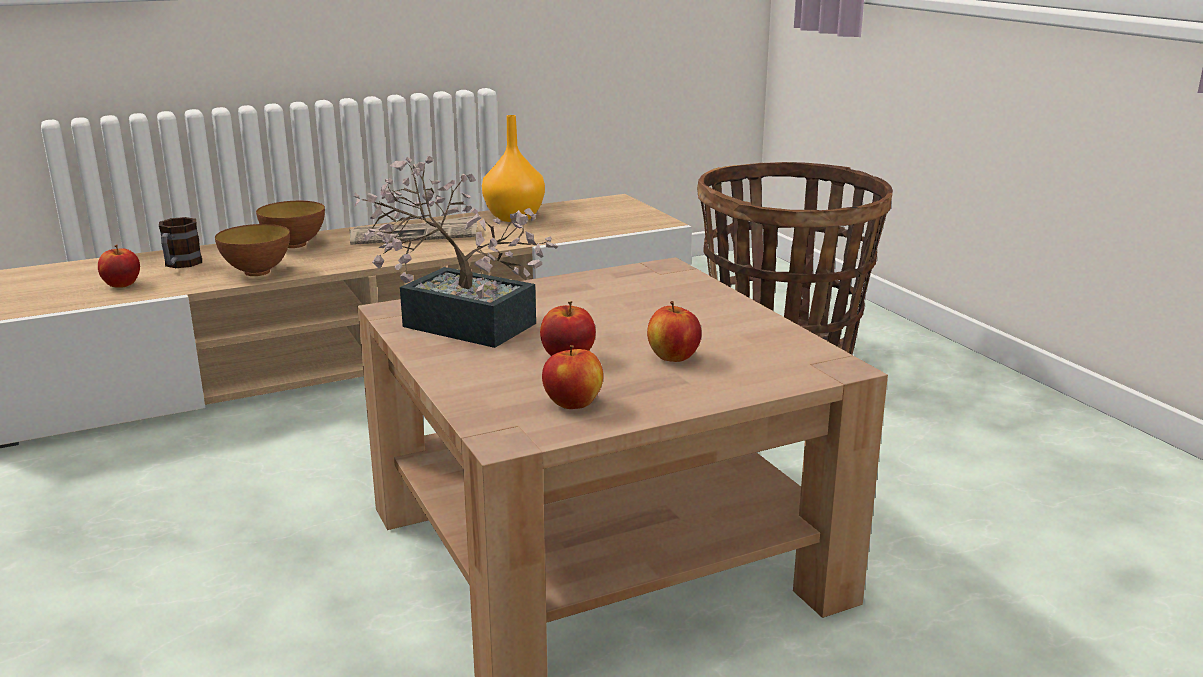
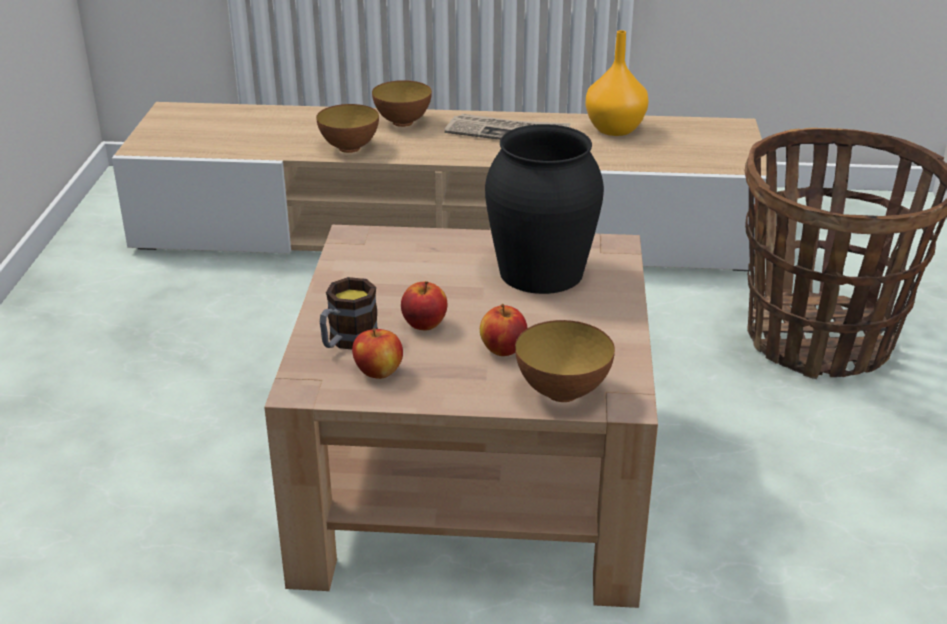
camera: 30 degrees right, 10 degrees up
apple [98,245,140,288] -> none
mug [159,217,202,268] -> mug moved to [320,277,378,350]
potted plant [354,156,559,348] -> none
none -> black vase [485,124,604,294]
none -> bowl [515,320,615,402]

